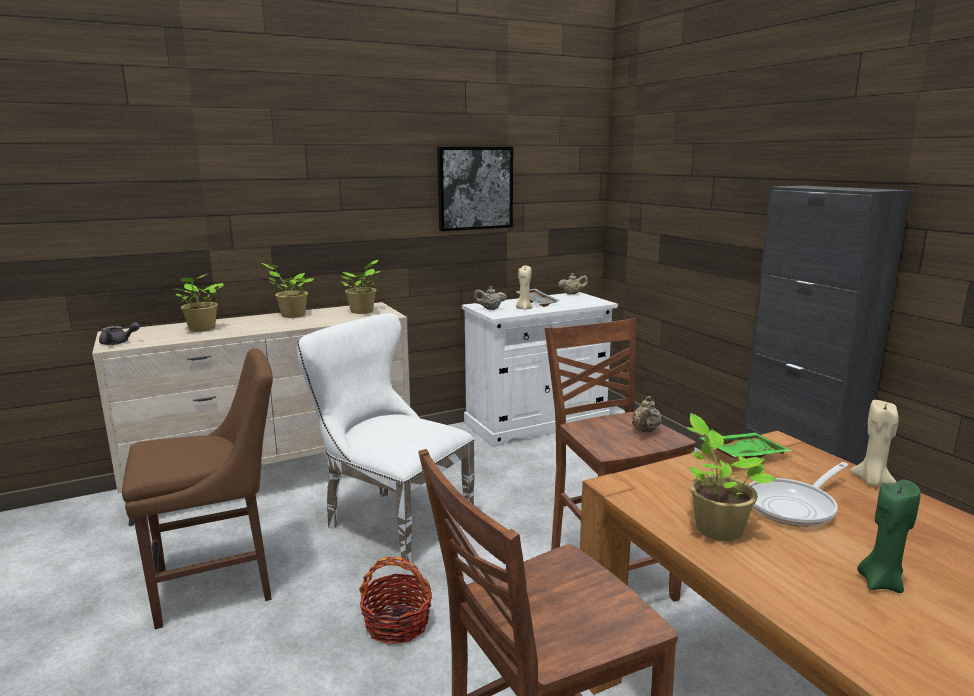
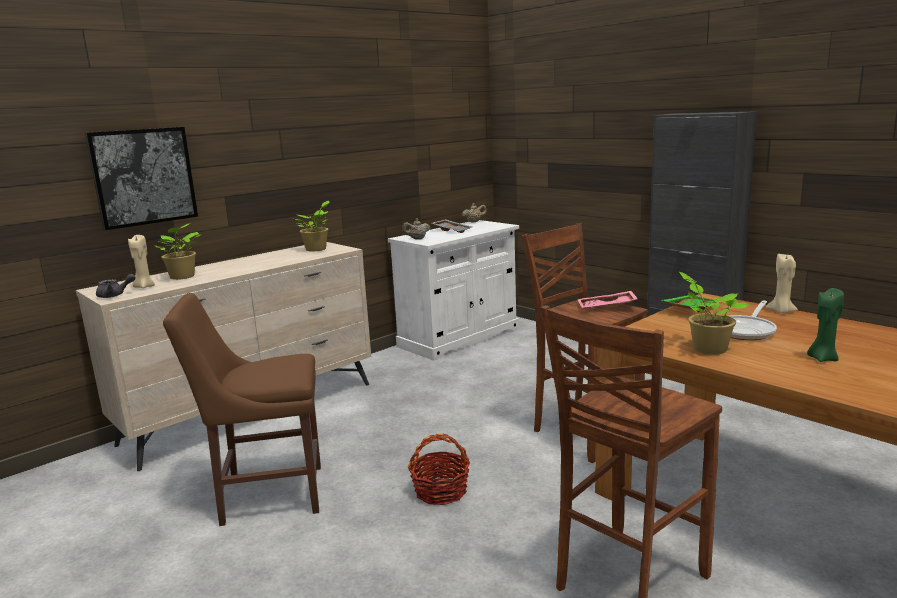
camera: 15 degrees left, 0 degrees up
brown chair [122,348,273,629] -> brown chair turned 150 degrees counterclockwise [163,293,321,526]
potted plant [262,263,314,318] -> none
white chair [297,313,474,569] -> none
picture [437,147,513,231] -> picture moved to [85,127,198,230]
beige candle [516,265,532,310] -> beige candle moved to [128,235,155,288]
beige teapot [632,396,661,433] -> pink tray [577,291,638,308]

